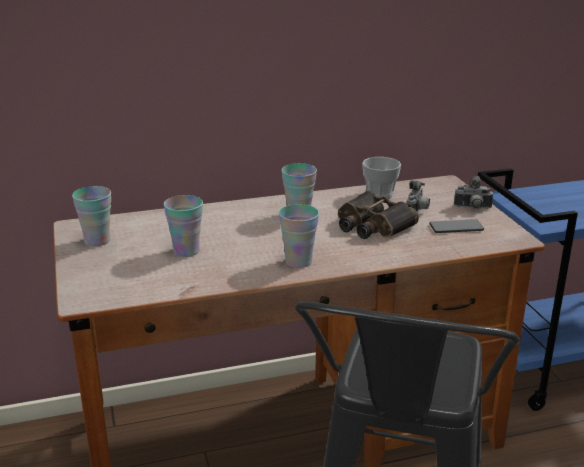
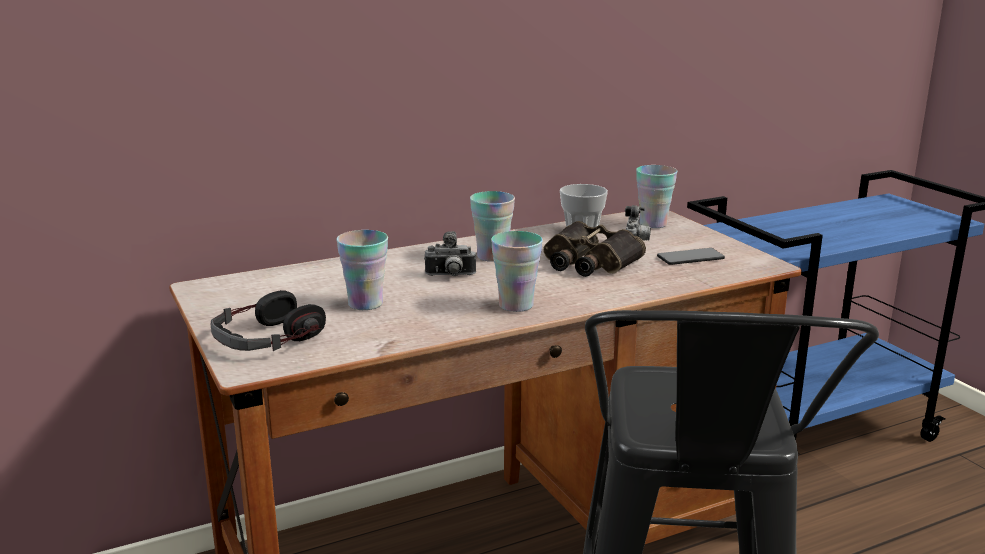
camera: 10 degrees left, 5 degrees down
cup [72,186,111,246] -> cup moved to [636,165,677,228]
camera [454,176,494,209] -> camera moved to [424,231,477,276]
none -> headphones [211,290,326,351]

